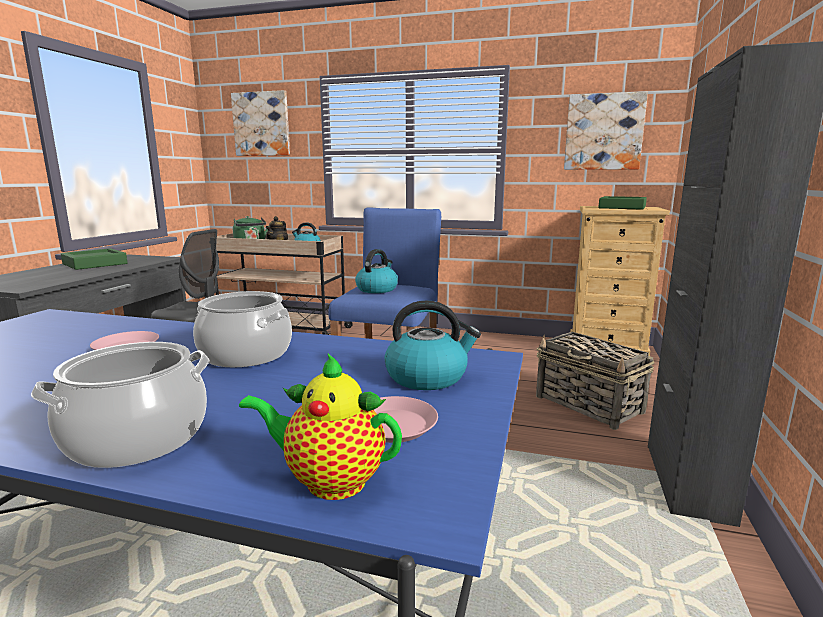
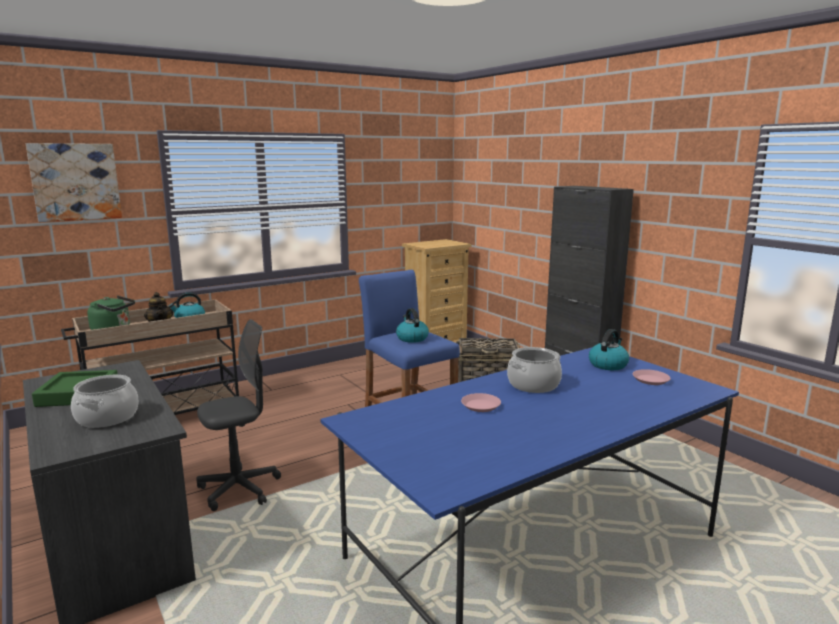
camera: 50 degrees left, 0 degrees up
cooking pot [31,342,209,468] -> cooking pot moved to [71,375,139,428]
teapot [239,354,402,500] -> none
picture [564,92,648,170] -> none
green tray [598,196,647,210] -> none

